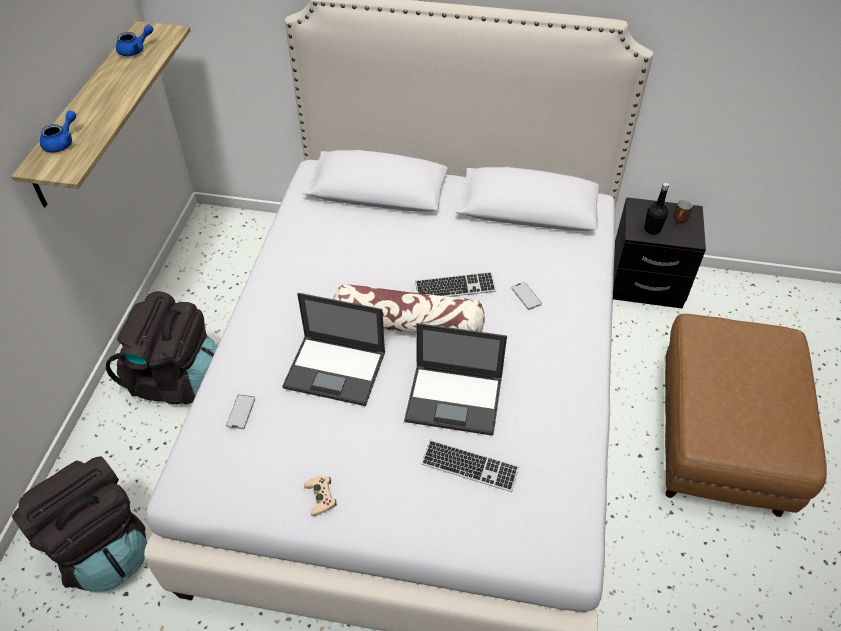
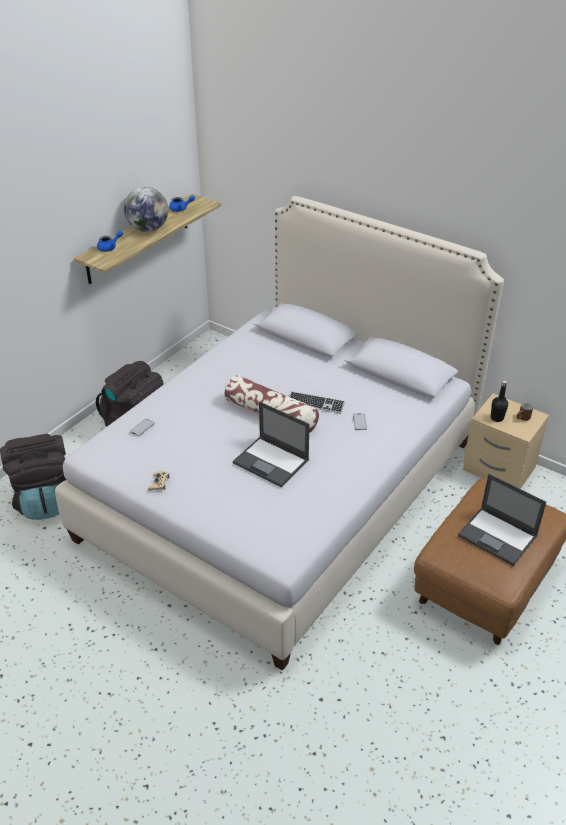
camera: 25 degrees right, 10 degrees down
laptop [282,293,385,406] -> laptop moved to [458,474,546,566]
keyboard [421,439,519,492] -> none
black nightstand [613,197,706,309] -> beige nightstand [463,394,549,489]
none -> globe [124,187,168,232]

